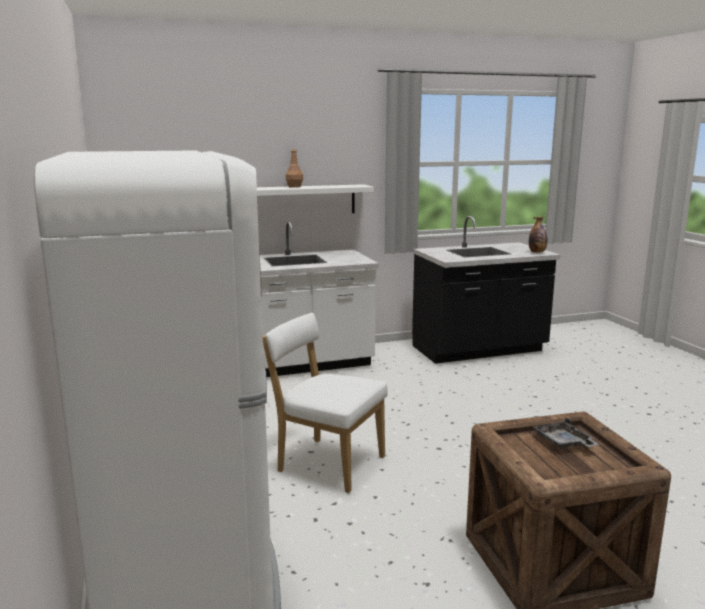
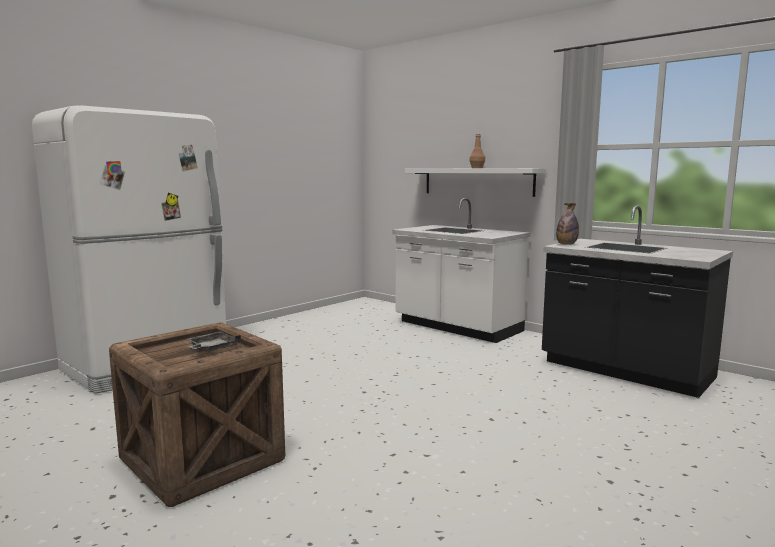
camera: 60 degrees right, 5 degrees down
white chair [263,313,388,493] -> none
bottle [529,217,548,253] -> bottle moved to [556,203,579,245]

